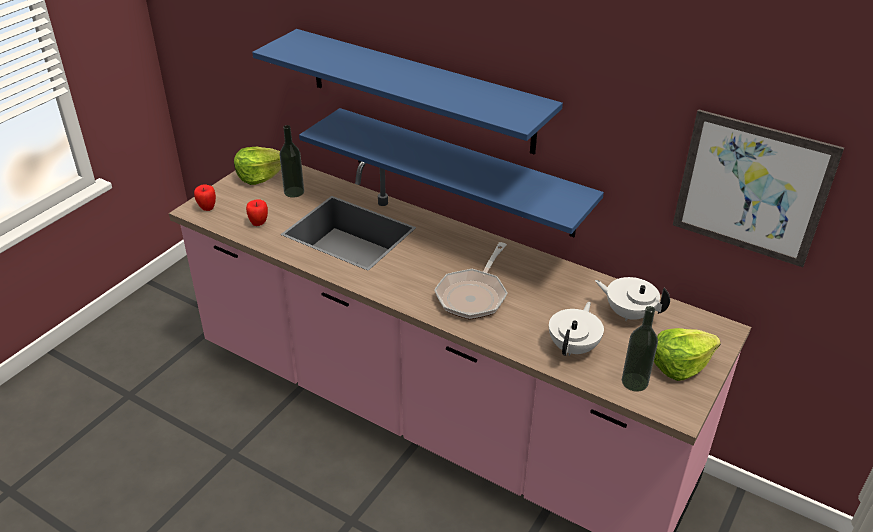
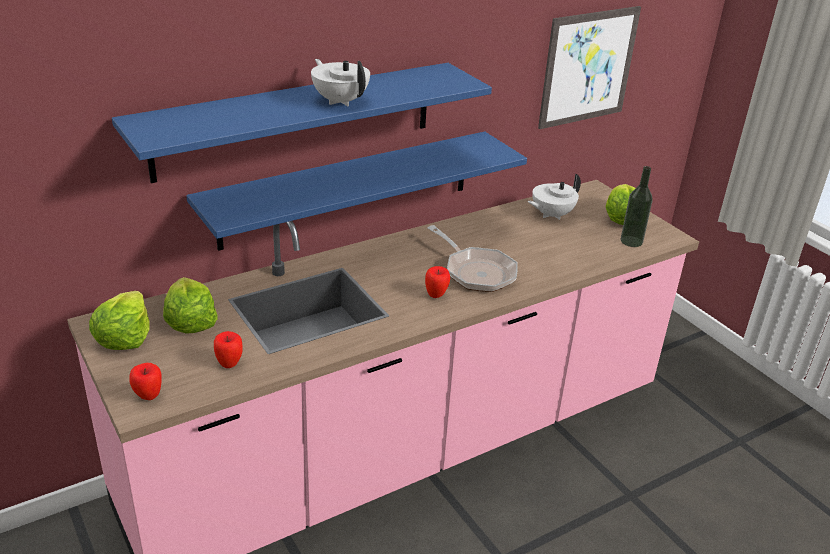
camera: 65 degrees left, 5 degrees down
bottle [279,125,304,198] -> lettuce [163,277,218,334]
white teapot [549,302,604,356] -> white teapot moved to [311,59,370,106]
none -> apple [425,266,450,298]

